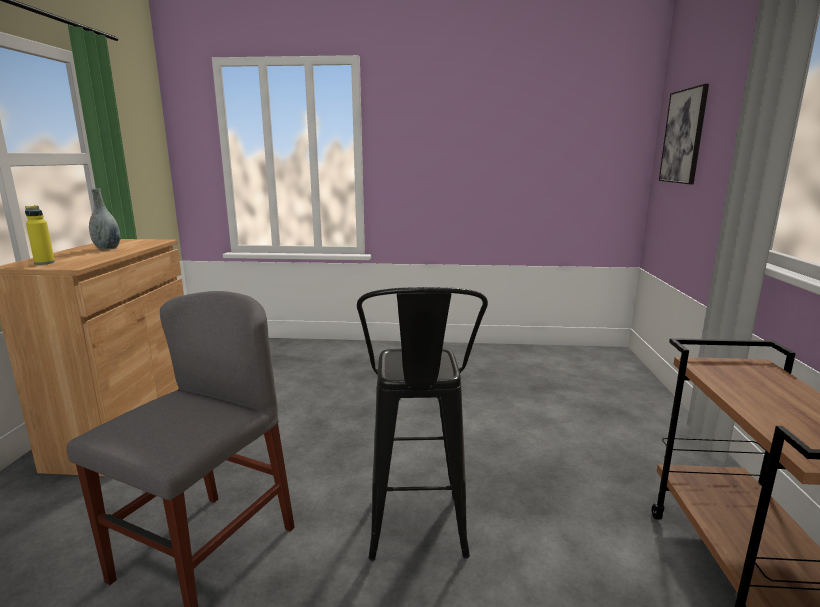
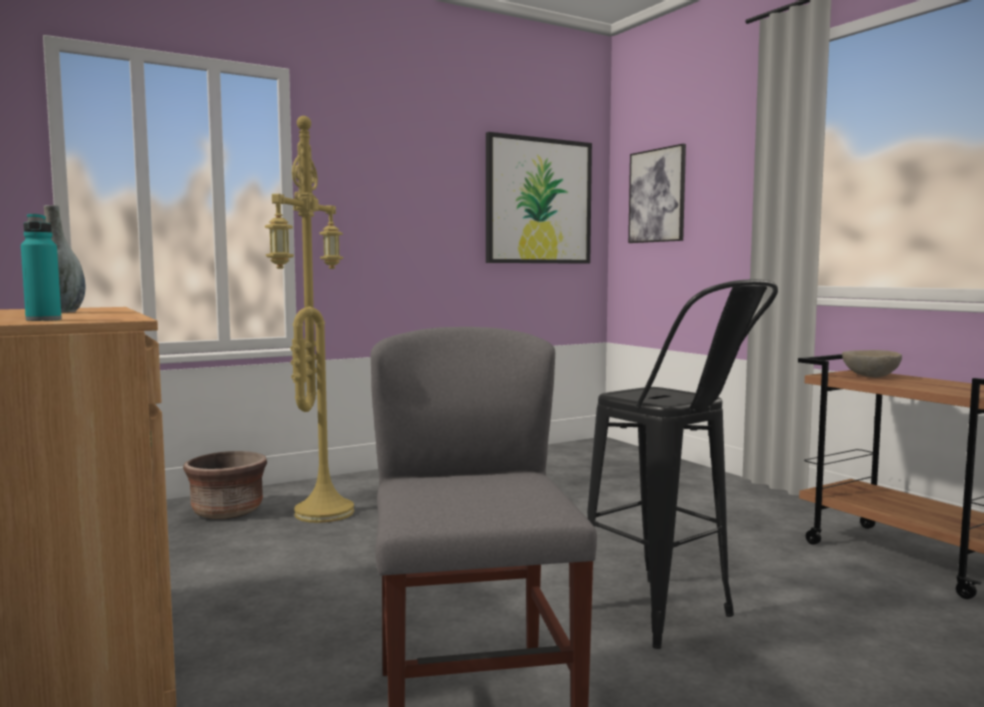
camera: 35 degrees left, 10 degrees down
yellow bottle [25,206,55,265] -> turquoise bottle [21,214,62,321]
none -> brown planter [183,451,267,519]
none -> yellow floor lamp [265,116,354,523]
none -> picture [486,132,592,264]
none -> beige bowl [842,350,902,377]

